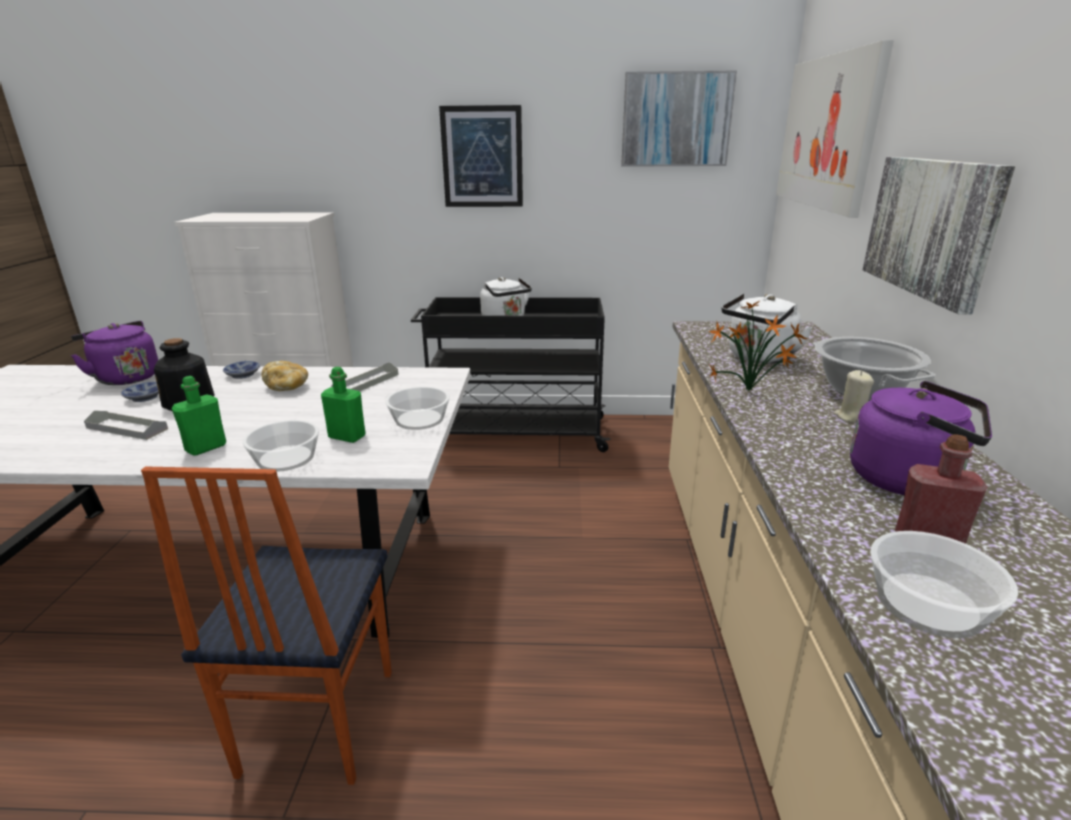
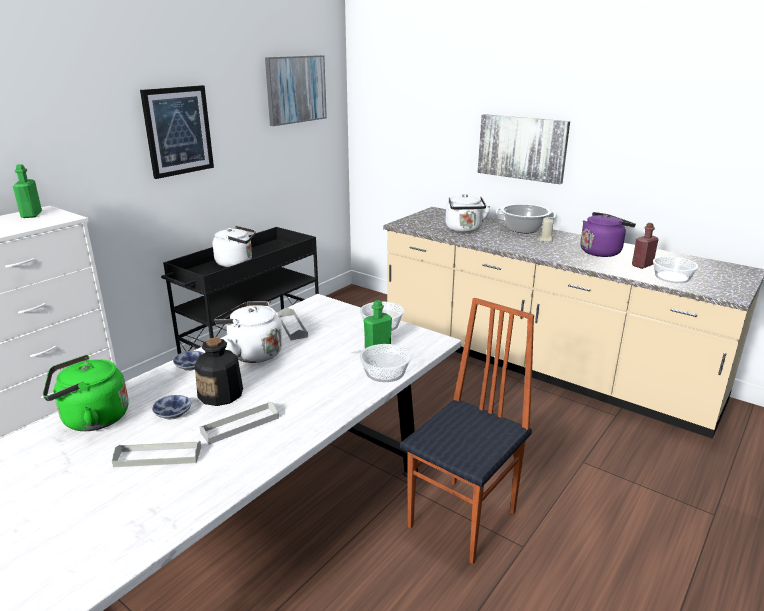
camera: 55 degrees left, 0 degrees up
purple kettle [71,321,158,385] -> green kettle [43,355,129,431]
chair [141,466,392,785] -> chair turned 90 degrees counterclockwise [400,298,534,564]
green bottle [172,376,226,456] -> green bottle moved to [13,164,42,218]
bread [261,361,308,391] -> white kettle [214,301,283,363]
potted plant [708,300,807,391] -> none
picture [776,40,894,217] -> none
none -> grey tray [112,441,201,467]

